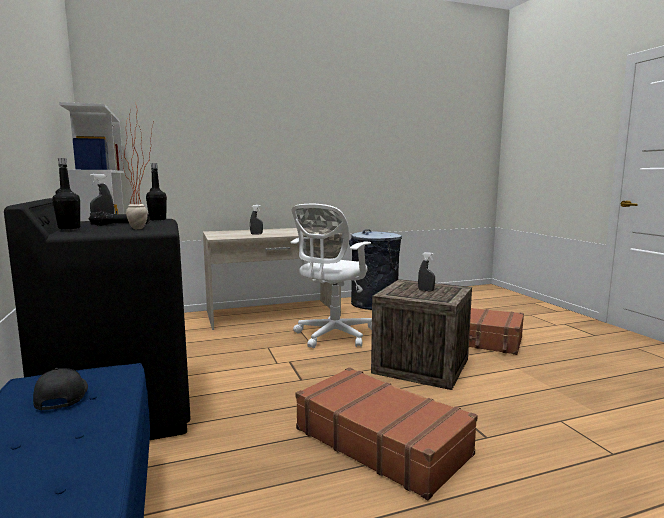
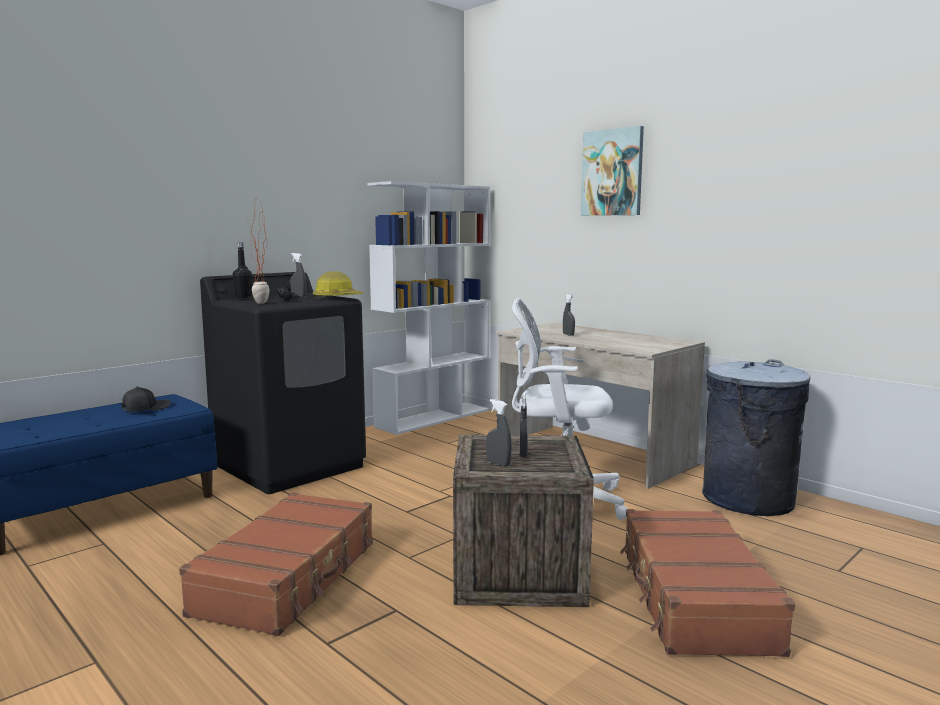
camera: 65 degrees right, 0 degrees up
black bottle [146,163,167,221] -> hard hat [313,271,363,300]
none -> grey spray bottle [486,399,512,467]
none -> picture [581,126,644,216]

